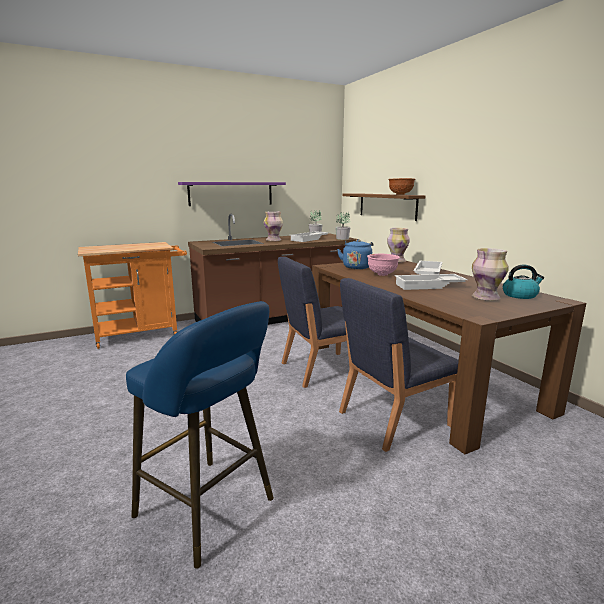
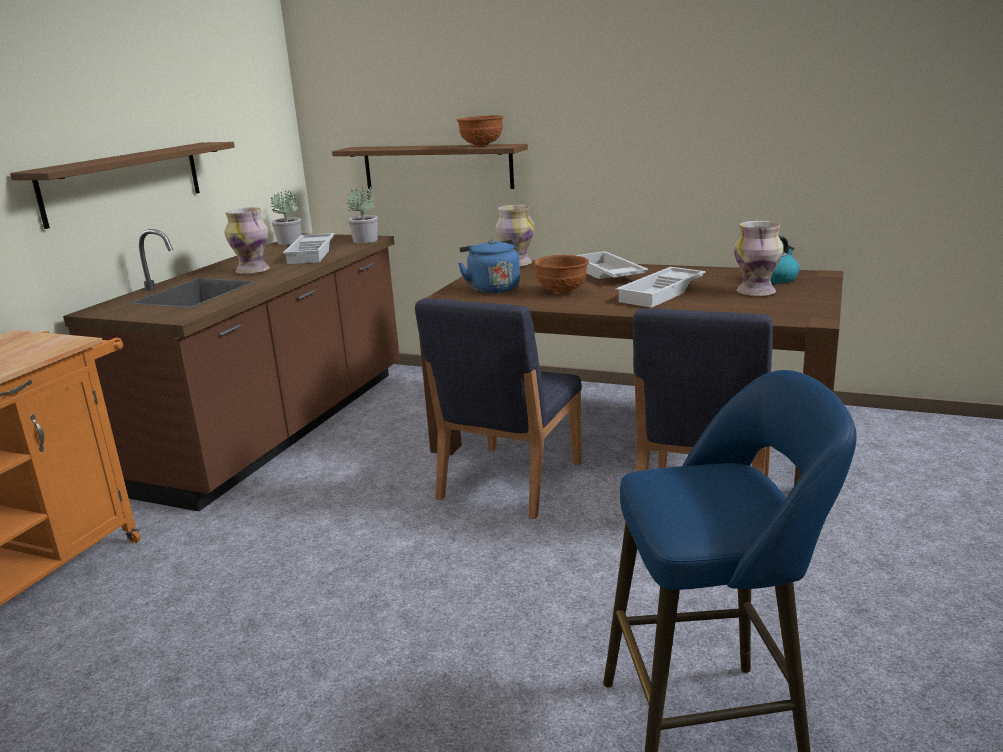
camera: 40 degrees left, 5 degrees up
purple shelf [178,182,286,206] -> brown shelf [10,142,235,229]
pink bowl [367,254,400,276] -> brown bowl [534,255,589,294]

